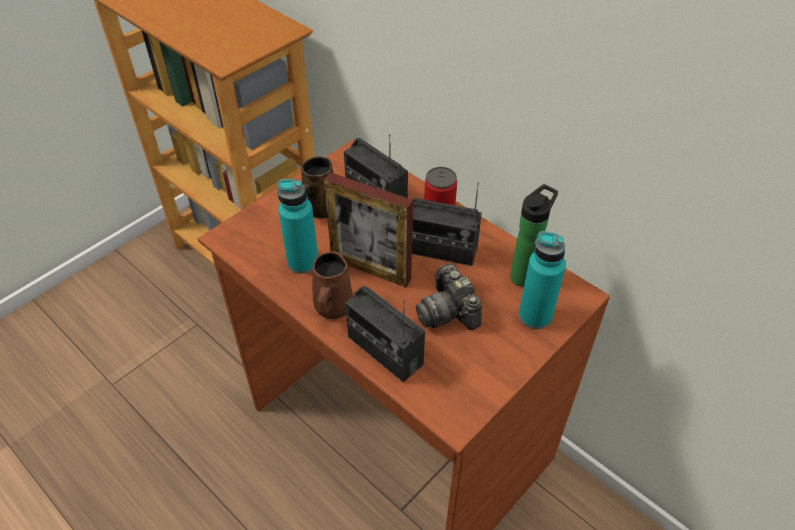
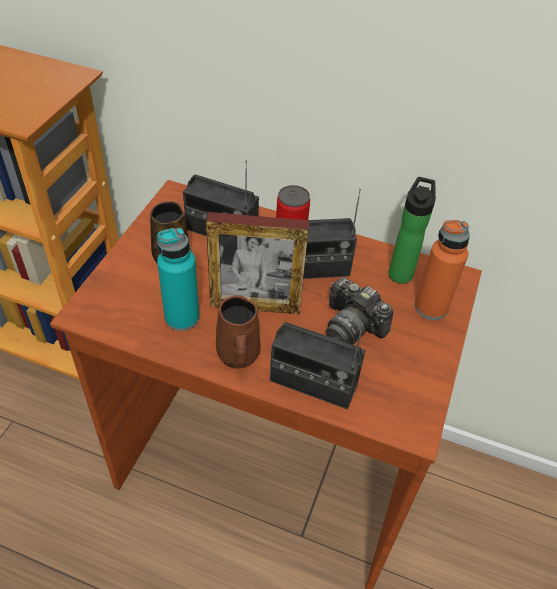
camera: 25 degrees left, 0 degrees up
turquoise bottle [519,231,566,329] -> orange bottle [415,220,470,320]

